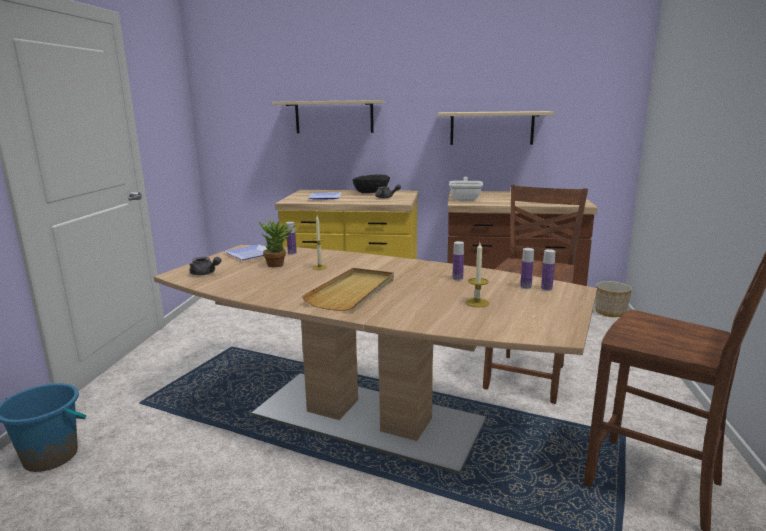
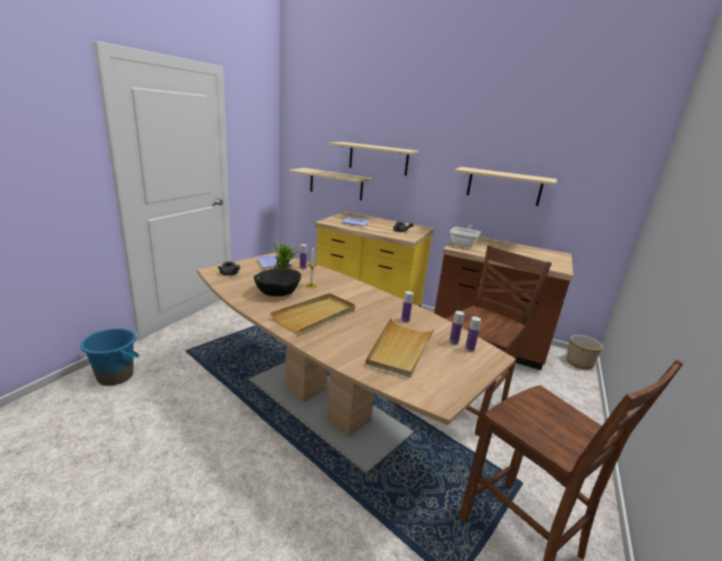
camera: 15 degrees right, 5 degrees up
black bowl [353,175,390,193] -> black bowl moved to [254,268,301,296]
candle [466,243,489,307] -> beige tray [366,318,435,378]
none -> beige shelf [289,168,372,200]

